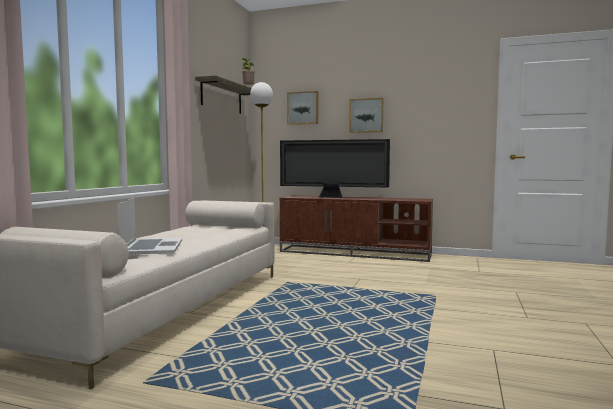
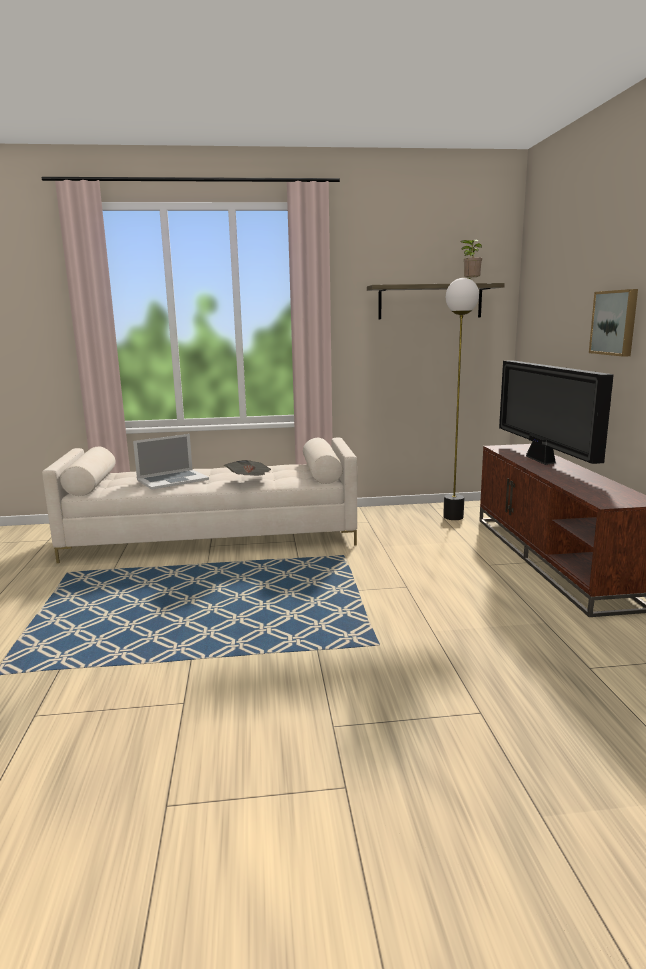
camera: 65 degrees right, 10 degrees up
picture [287,91,318,125] -> none
none -> newspaper [224,460,271,476]

